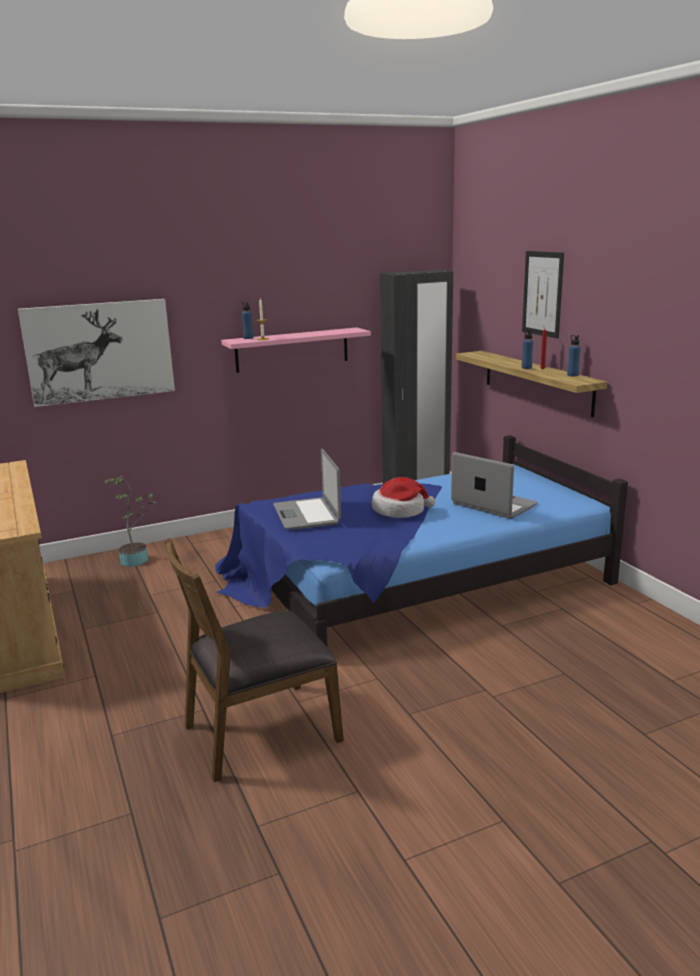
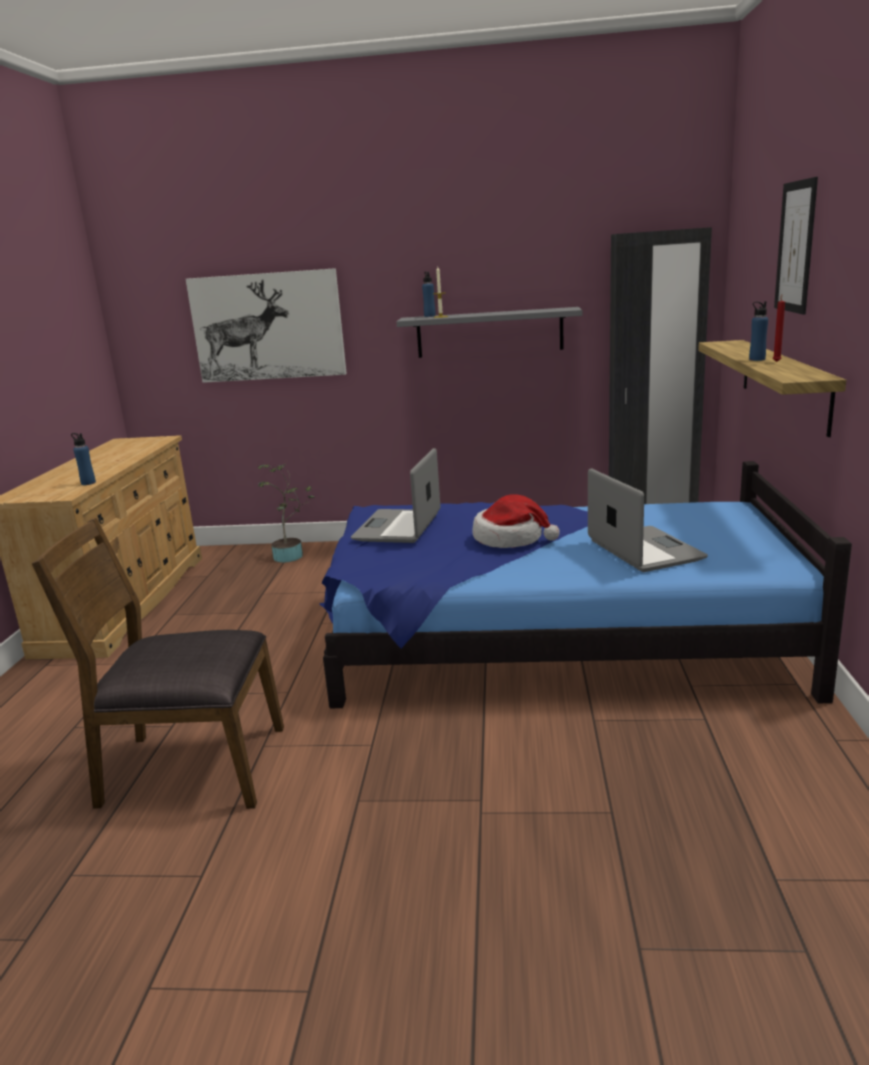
camera: 30 degrees right, 0 degrees up
pink shelf [221,327,371,373] -> grey shelf [396,307,582,358]
blue bottle [567,335,580,376] -> blue bottle moved to [71,433,96,485]

